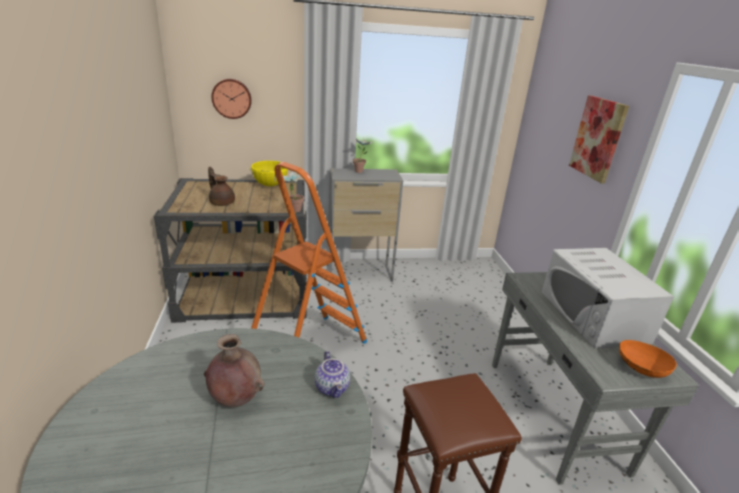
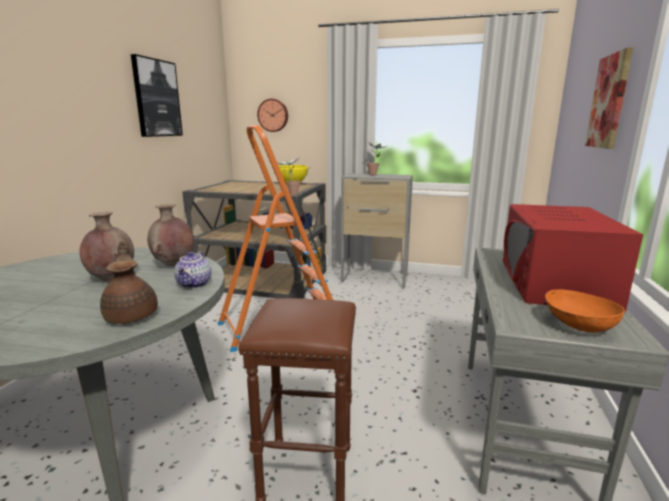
camera: 25 degrees right, 10 degrees down
brown teapot [208,167,235,206] -> brown teapot moved to [100,241,158,324]
white microwave [542,248,674,348] -> red microwave [503,204,643,312]
none -> picture [131,54,183,137]
none -> brown vase [147,204,194,266]

